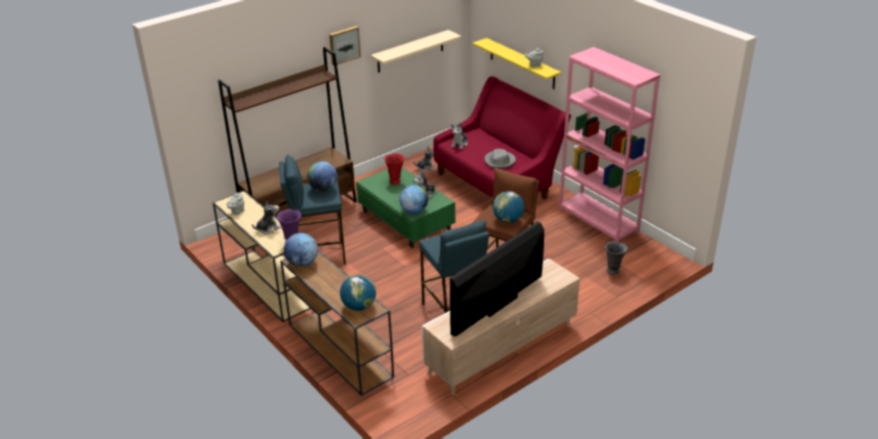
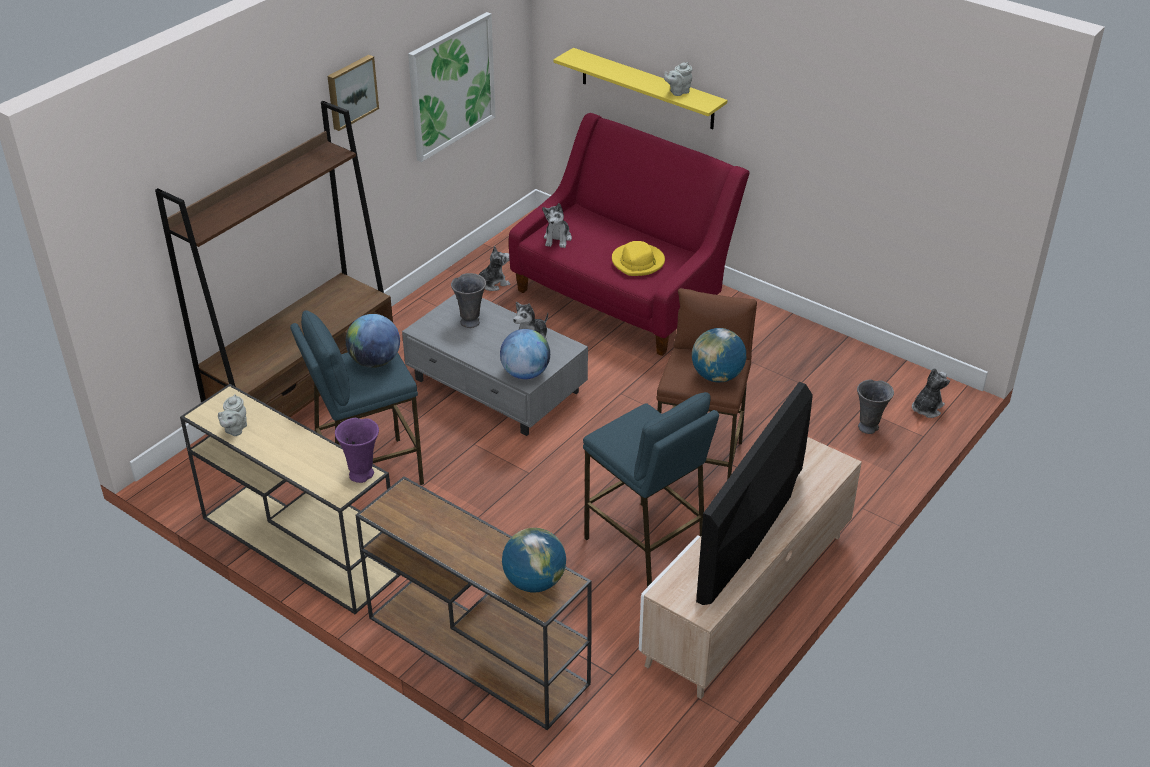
camera: 15 degrees left, 5 degrees up
plush toy [252,201,281,234] -> plush toy moved to [912,368,950,418]
globe [284,233,318,267] -> none
green coffee table [356,167,455,248] -> grey coffee table [402,294,588,436]
beige shelf [371,30,461,73] -> picture [408,12,496,162]
red vase [384,153,405,185] -> grey vase [451,273,486,328]
grey hat [485,149,516,168] -> yellow hat [612,241,665,276]
pink bookcase [559,47,661,243] -> none

